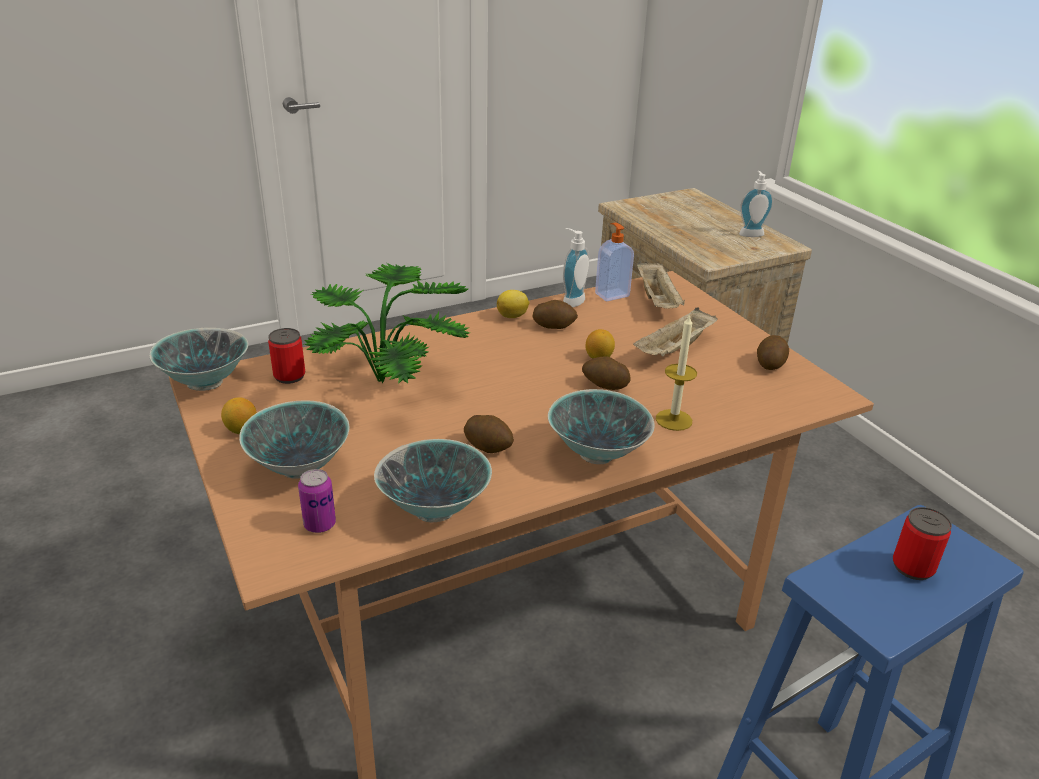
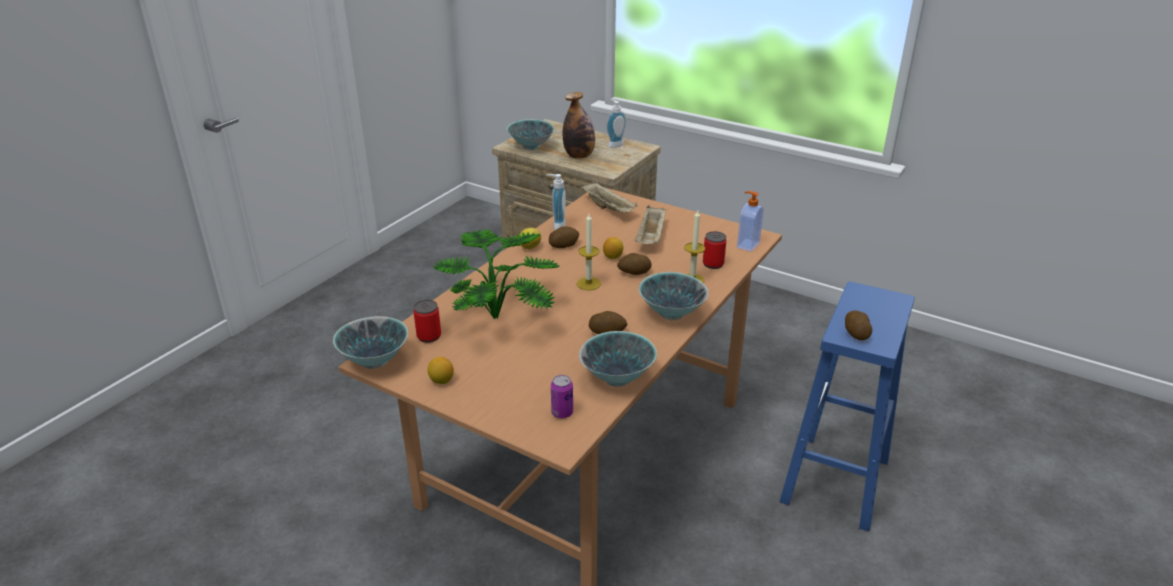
camera: 30 degrees left, 0 degrees up
bowl [239,400,349,479] -> bowl moved to [507,119,554,150]
soap dispenser [595,223,634,301] -> soap dispenser moved to [737,191,764,252]
potato [757,335,789,370] -> potato moved to [845,310,872,340]
can [893,507,952,580] -> can moved to [703,231,727,269]
none -> bottle [563,92,595,159]
none -> candle [577,214,601,290]

